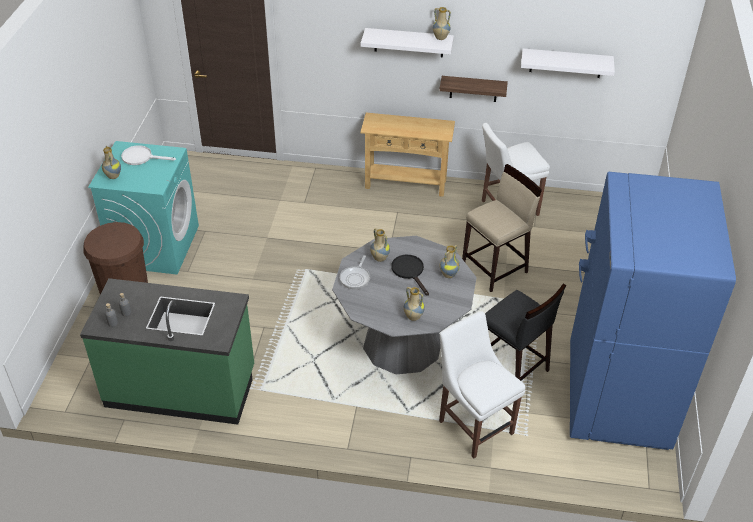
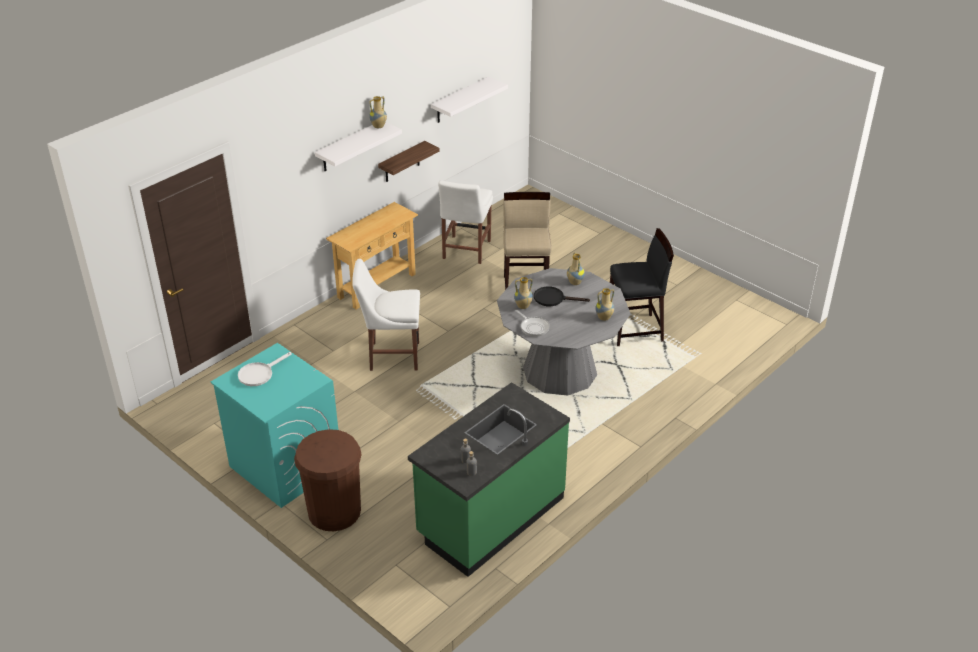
camera: 55 degrees left, 5 degrees down
vase [102,146,121,179] -> none
white chair [439,311,526,459] -> white chair moved to [352,259,420,371]
blue fridge [570,172,736,450] -> none

